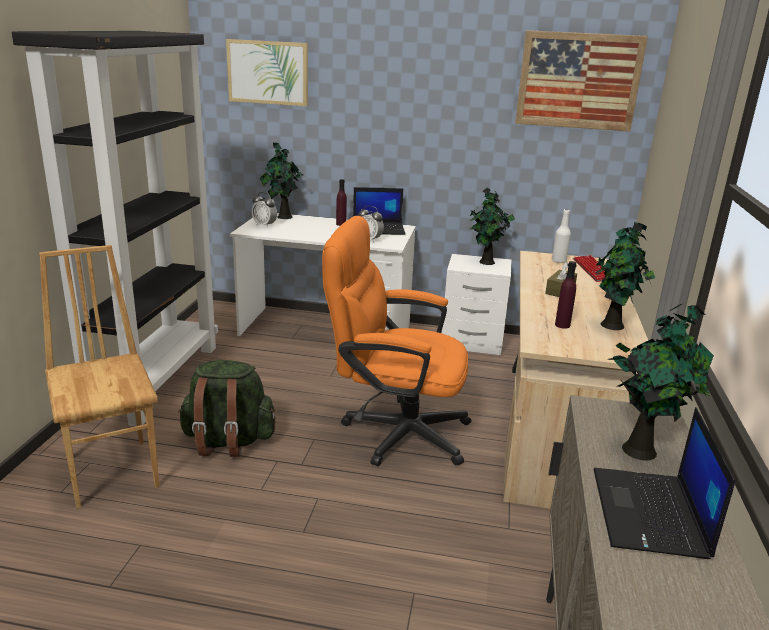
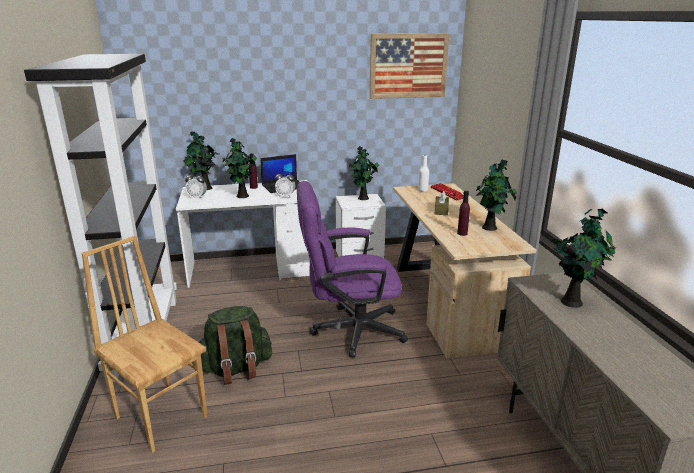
camera: 20 degrees left, 0 degrees up
picture [226,39,308,106] -> none
orange office chair [322,216,471,466] -> purple office chair [297,181,408,358]
laptop [593,407,735,559] -> none
none -> potted plant [222,138,257,198]

